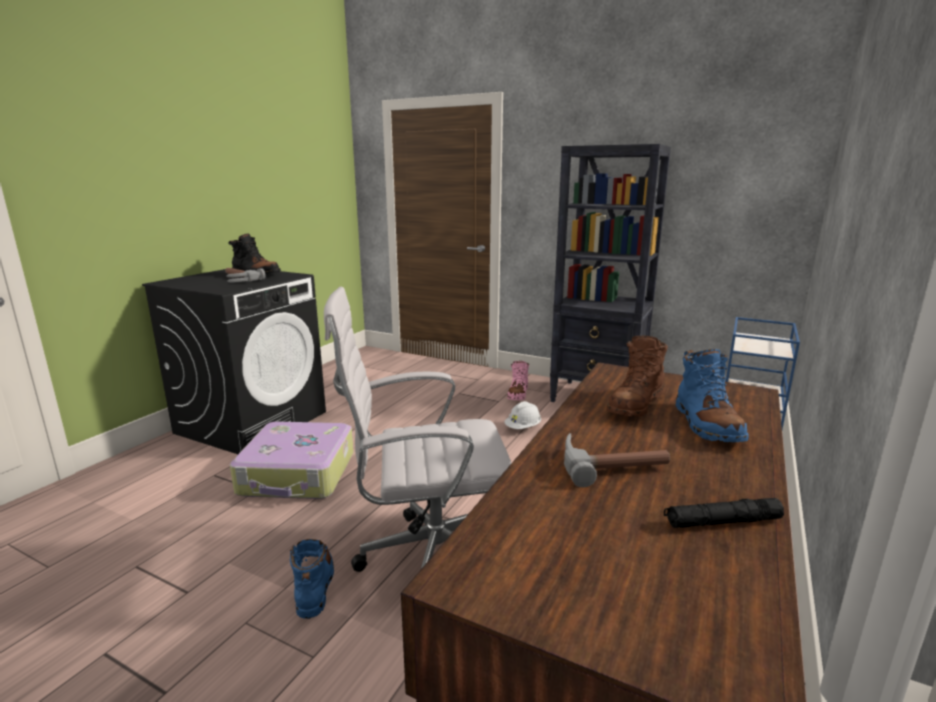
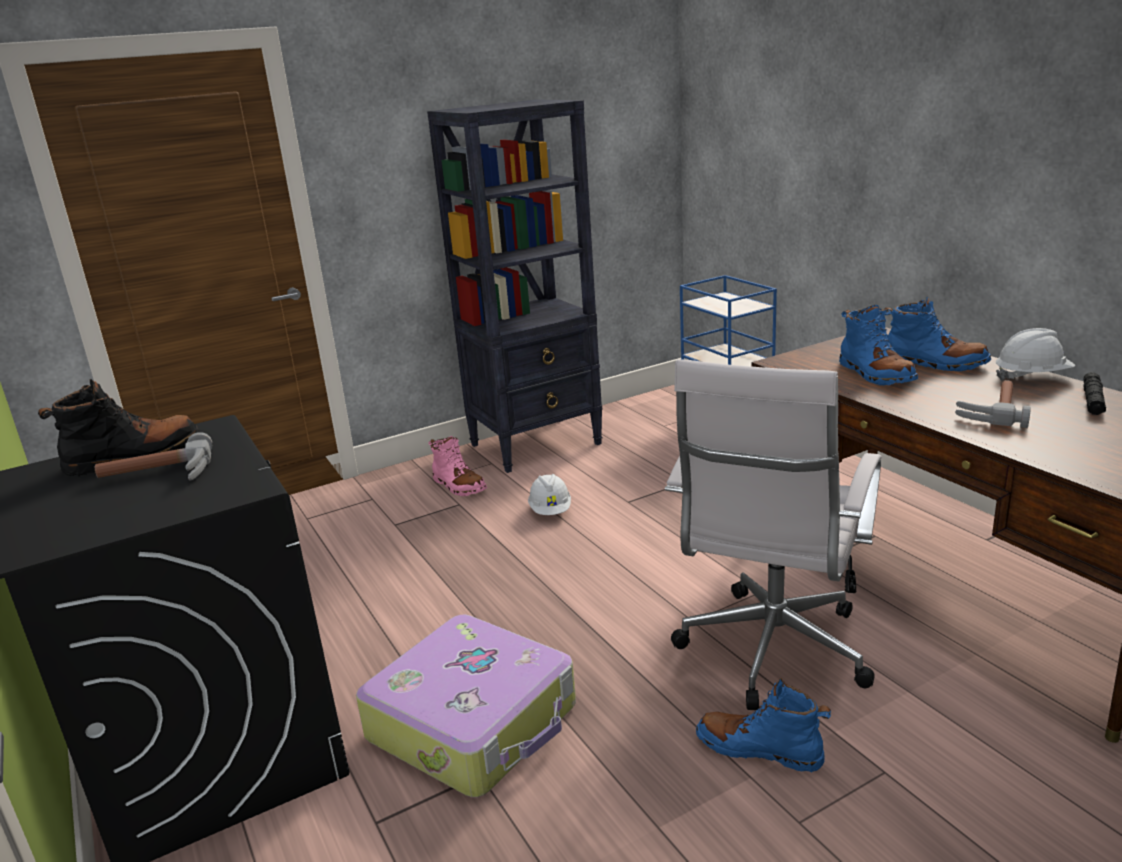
camera: 55 degrees left, 5 degrees up
brown boot [606,336,668,417] -> blue boot [839,305,918,385]
none -> white hard hat [996,328,1075,381]

